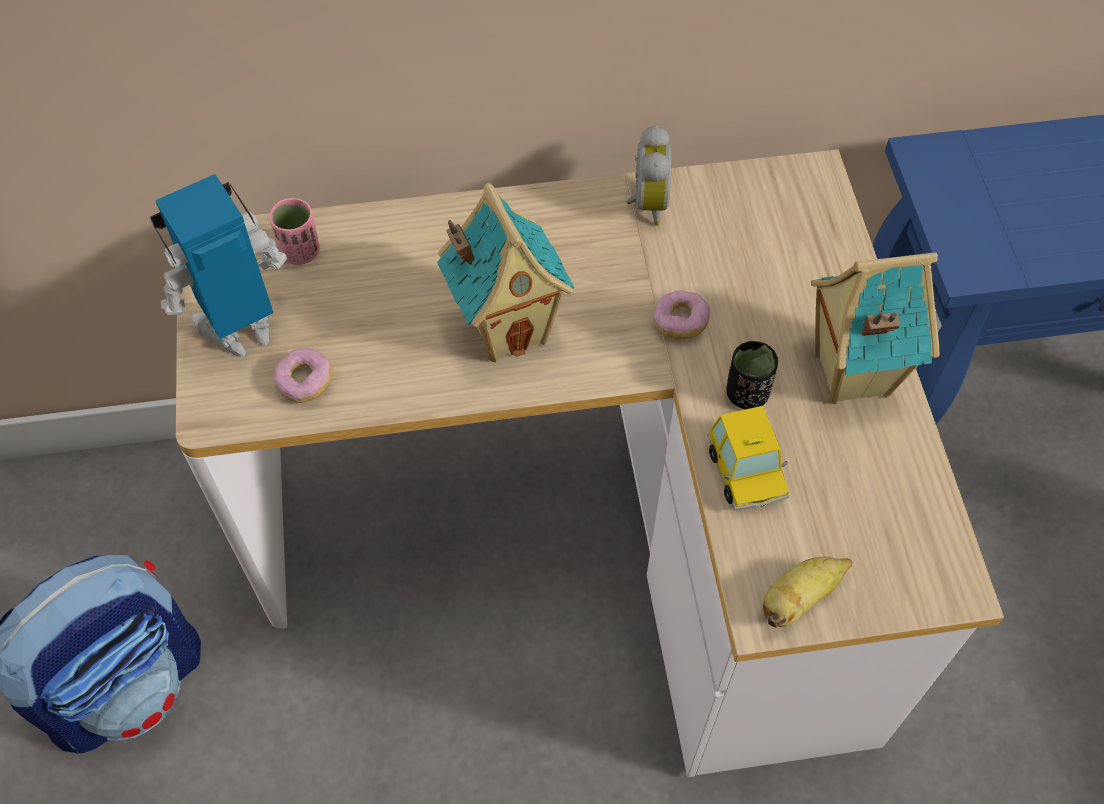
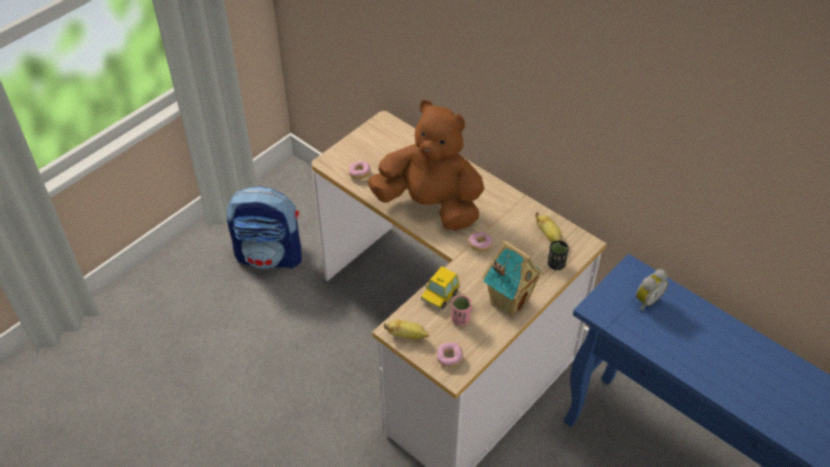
camera: 50 degrees right, 10 degrees down
toy robot [150,174,287,357] -> none
pink cup [269,198,320,265] -> pink cup moved to [451,295,471,326]
toy house [437,183,575,362] -> brown plush toy [367,100,484,230]
alarm clock [627,125,671,226] -> alarm clock moved to [636,269,668,310]
black cup [726,341,778,409] -> black cup moved to [548,240,569,270]
none -> donut [436,342,463,367]
none -> banana [535,212,562,242]

